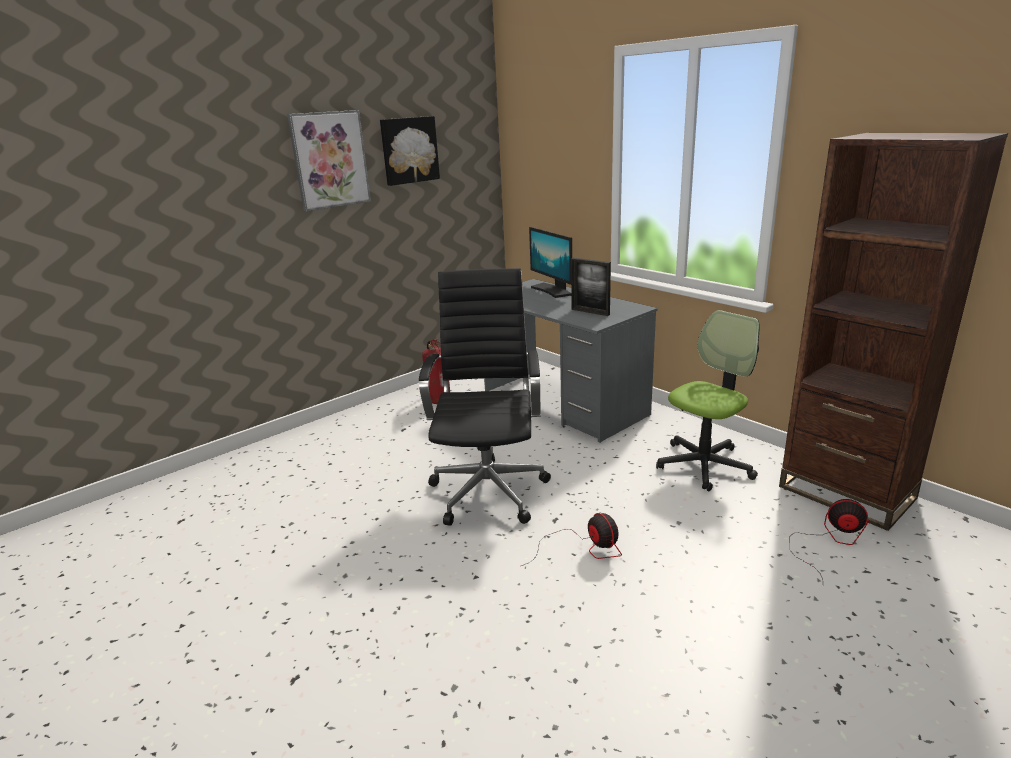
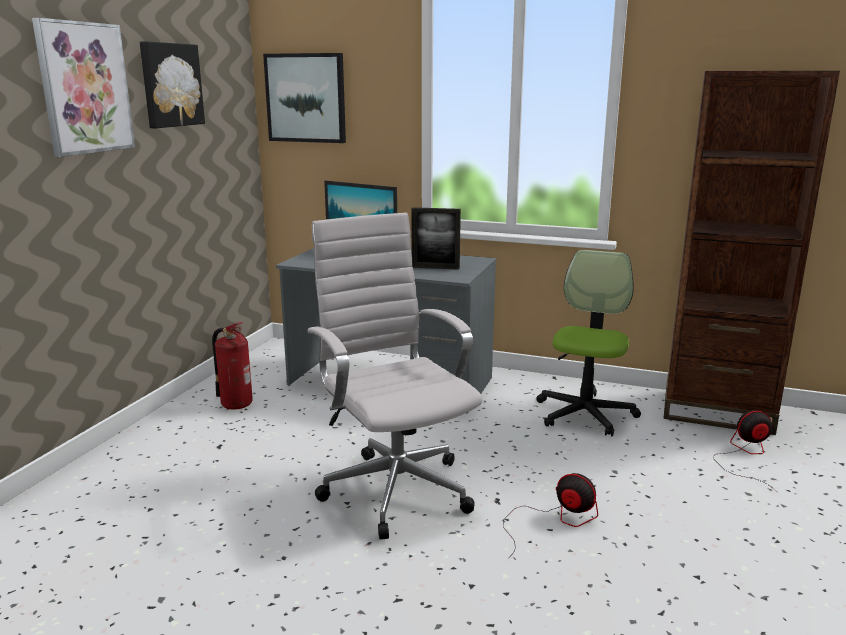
camera: 30 degrees left, 5 degrees down
black office chair [419,268,551,526] -> white office chair [307,212,482,540]
none -> picture [263,53,346,143]

